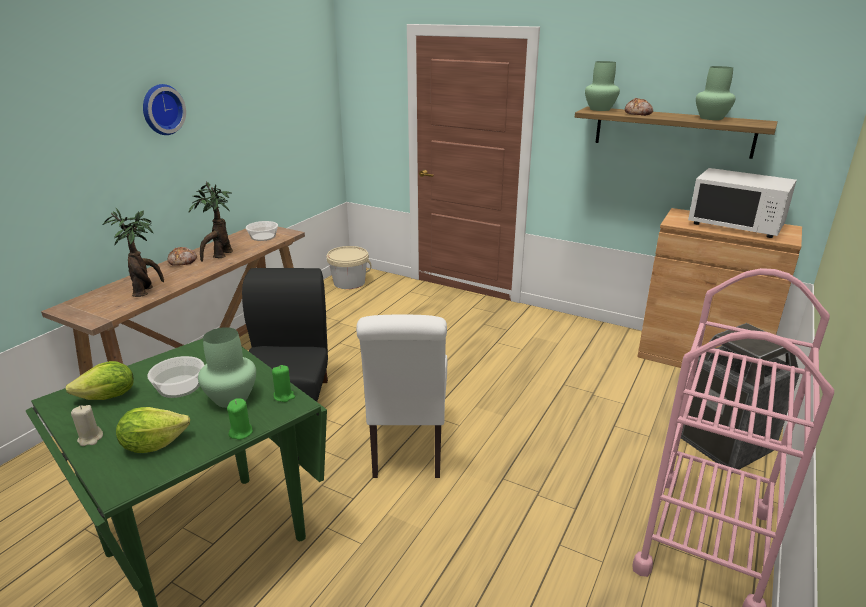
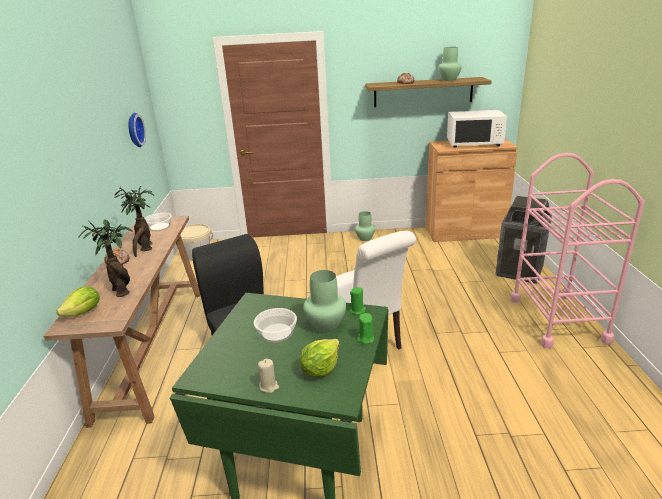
camera: 30 degrees left, 0 degrees up
lettuce [66,361,134,400] -> lettuce moved to [56,286,100,317]
wall clock [143,84,186,135] -> wall clock moved to [128,113,146,147]
green vase [585,61,620,111] -> green vase moved to [355,211,375,241]

